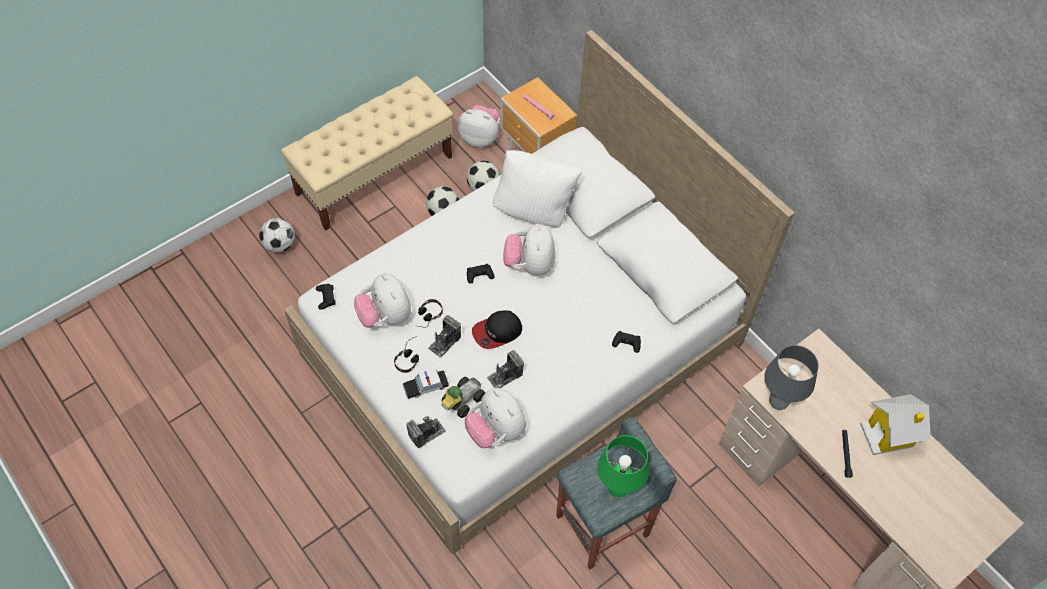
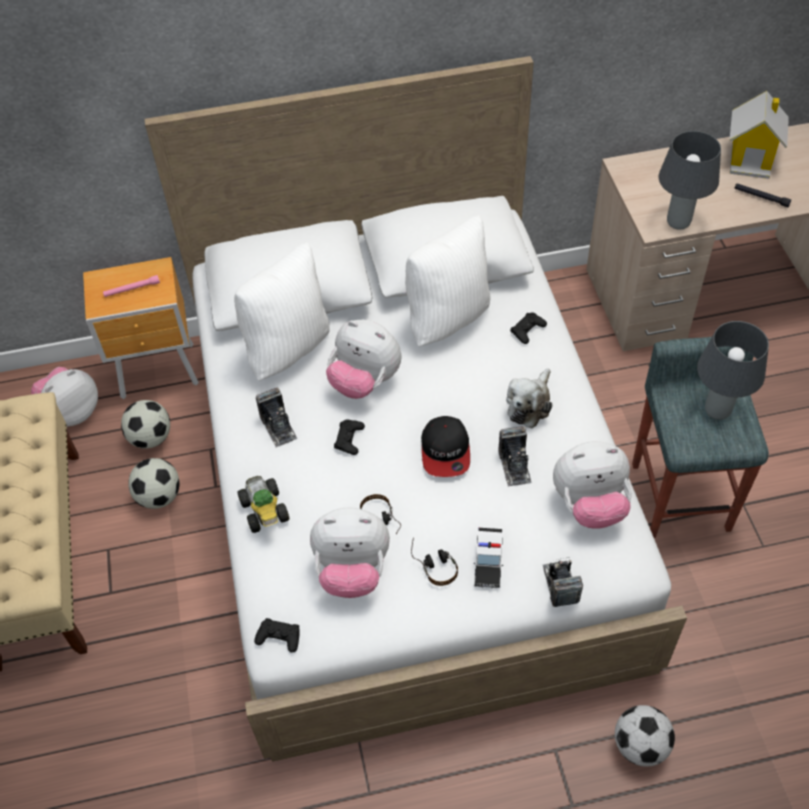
camera: 60 degrees left, 5 degrees down
football [259,218,295,253] -> football moved to [615,705,675,767]
camera [428,315,461,358] -> camera moved to [256,388,297,448]
toy car [441,377,485,418] -> toy car moved to [238,476,289,533]
green table lamp [597,435,649,497] -> grey table lamp [697,321,769,420]
none -> white pillow [405,215,490,347]
none -> plush toy [506,368,552,428]

